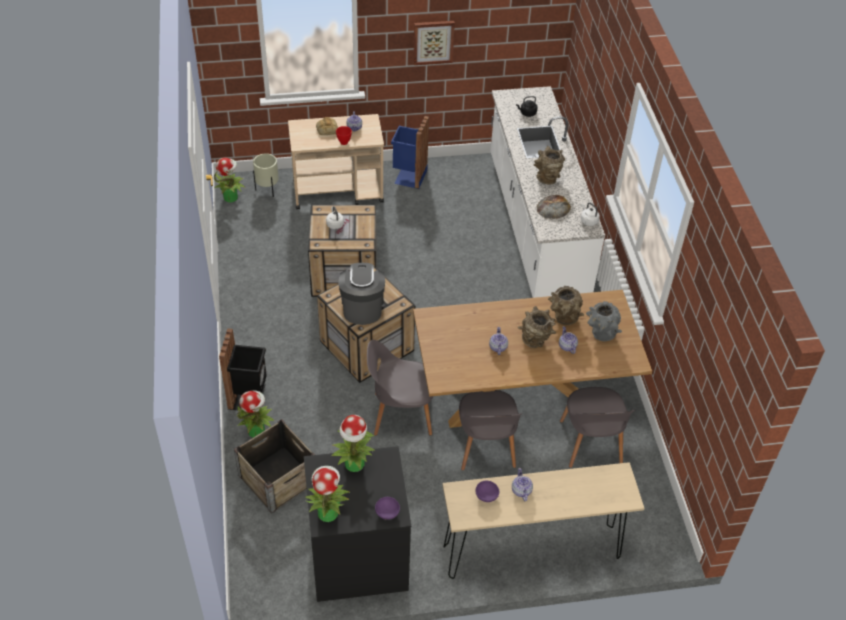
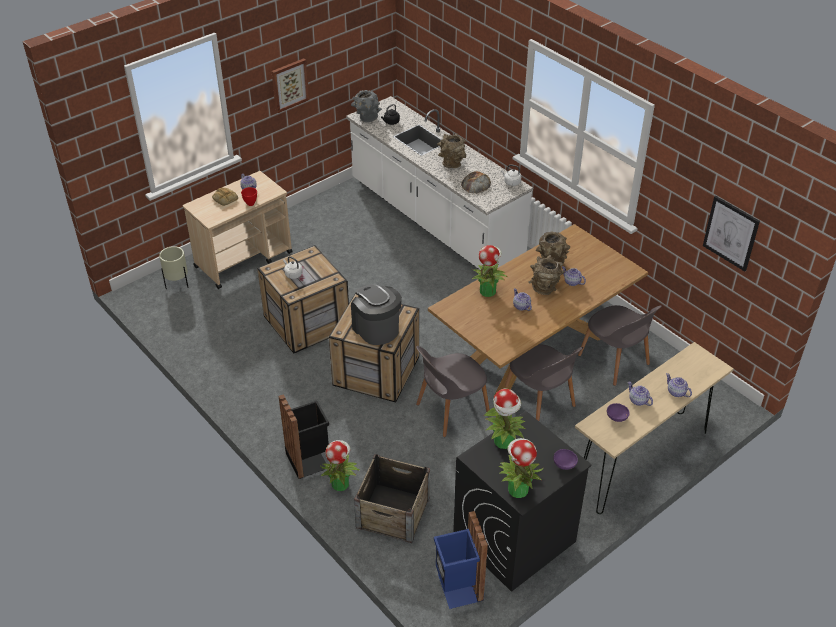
camera: 30 degrees left, 5 degrees down
potted plant [214,158,244,202] -> potted plant moved to [472,245,507,297]
blue trash can [391,116,429,189] -> blue trash can moved to [434,511,488,609]
grey vase [586,301,622,341] -> grey vase moved to [351,90,382,122]
none -> teapot [666,373,692,397]
none -> picture [703,196,760,272]

